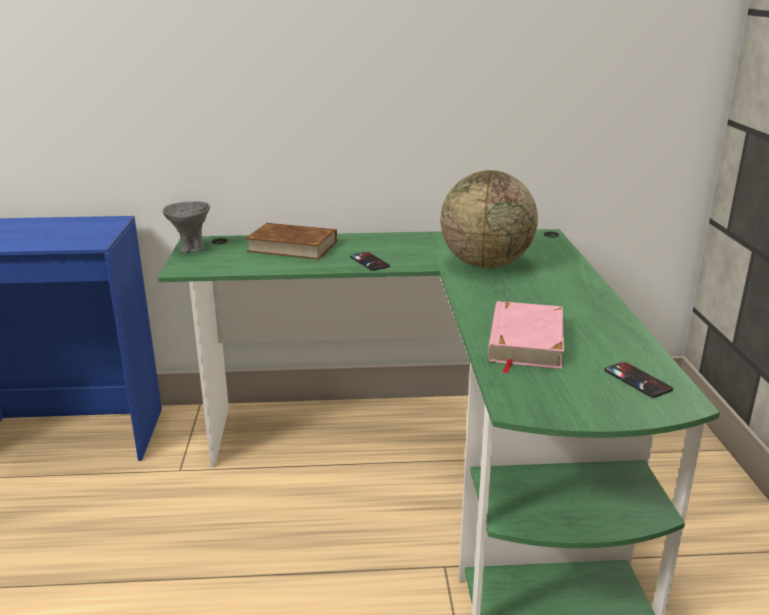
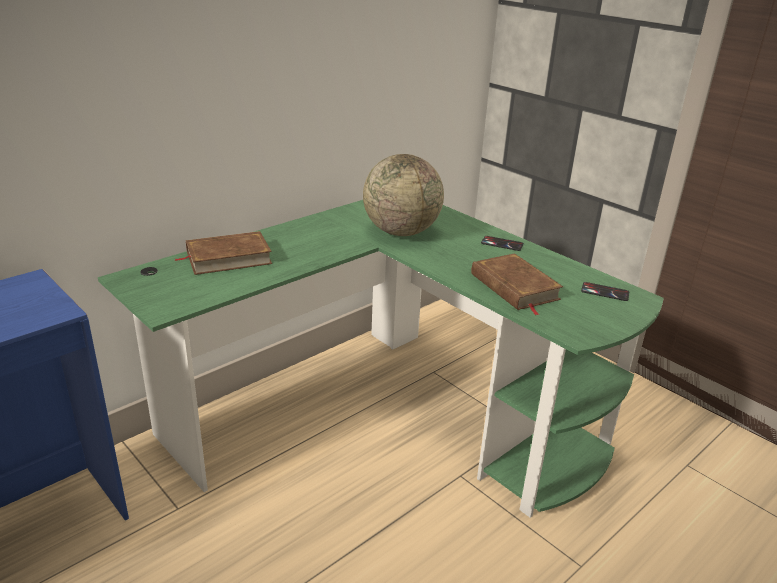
camera: 40 degrees left, 5 degrees up
grey bowl [163,201,210,253] -> none
phone [350,252,390,271] -> phone moved to [481,236,524,251]
pink book [488,301,564,374] -> brown book [471,253,563,315]

